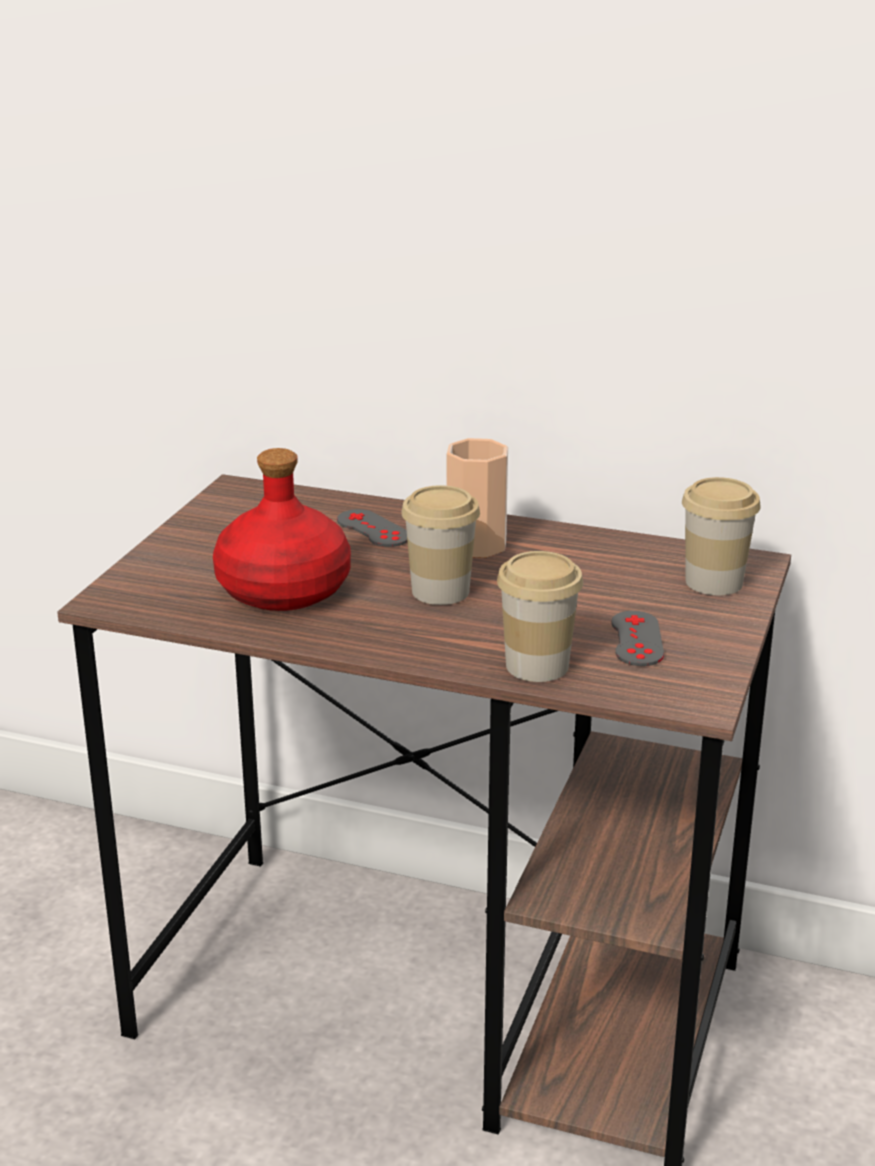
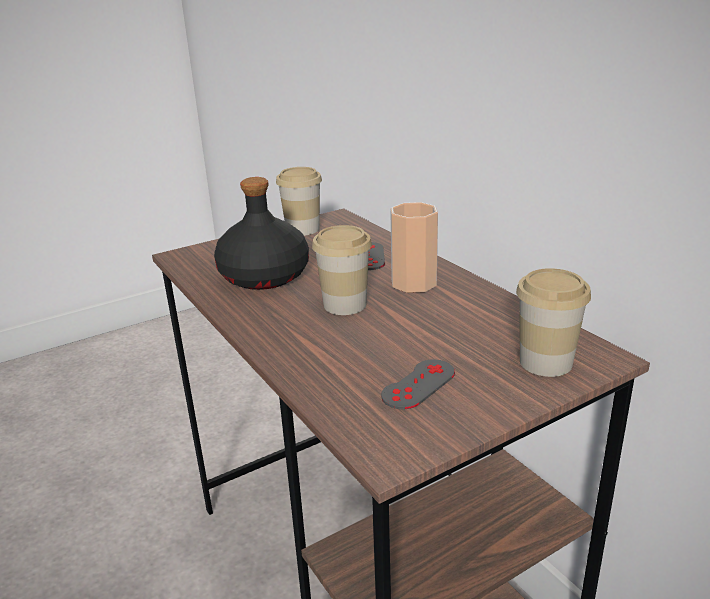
camera: 40 degrees right, 0 degrees up
red bottle [213,448,351,611] -> black bottle [214,177,309,290]
cup [497,551,583,682] -> cup moved to [276,167,322,236]

